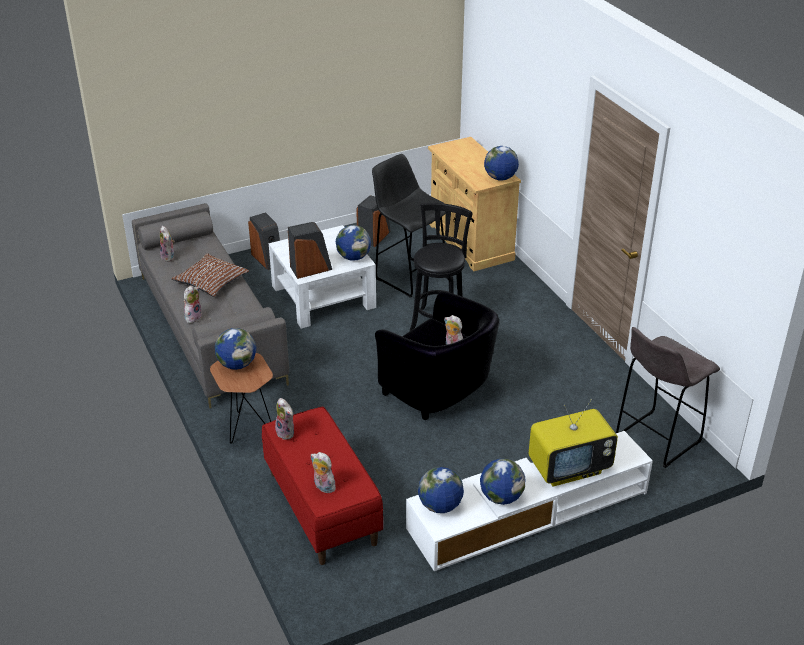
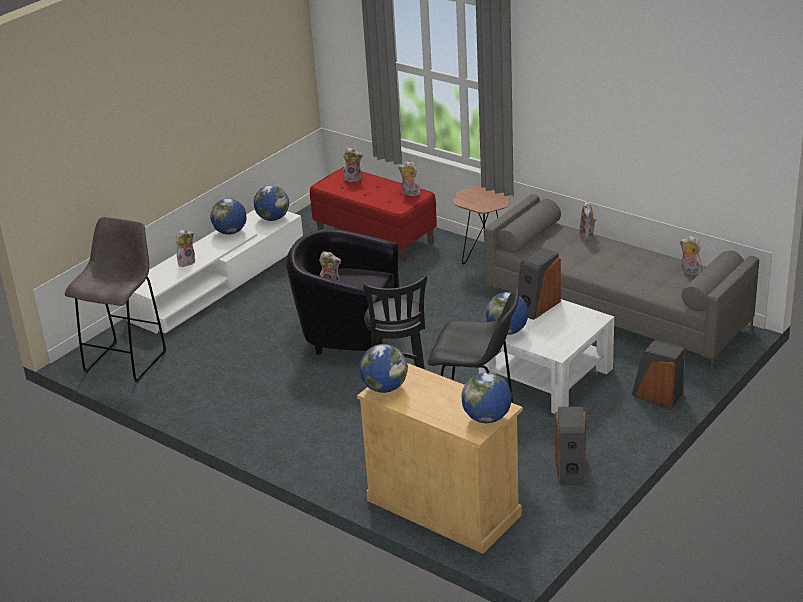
camera: 155 degrees right, 5 degrees down
brown pillow [171,253,249,297] -> none
globe [215,328,256,370] -> globe moved to [461,373,512,423]
television [529,399,618,486] -> plush toy [176,229,195,267]

